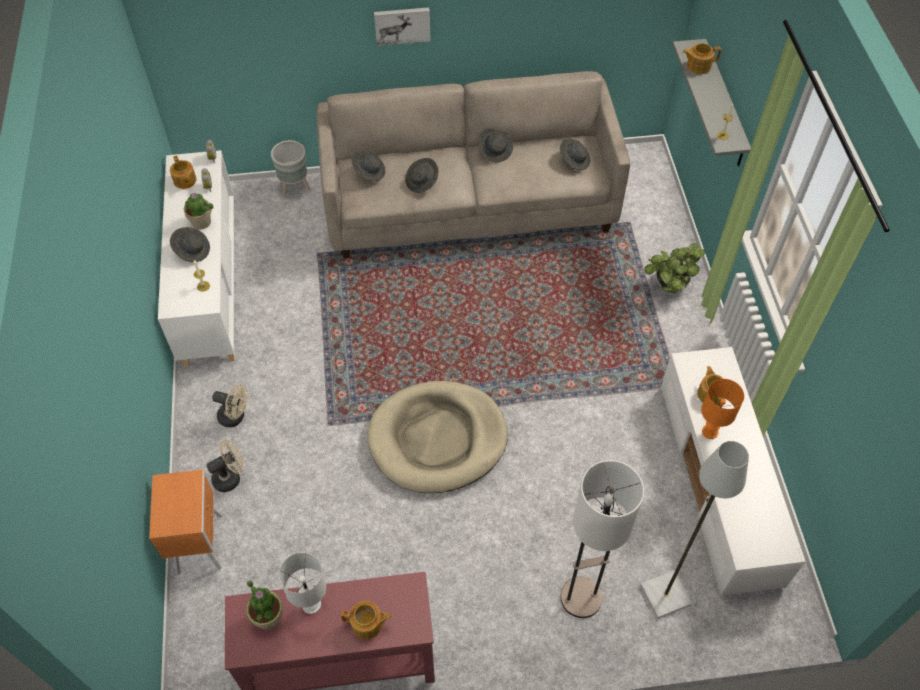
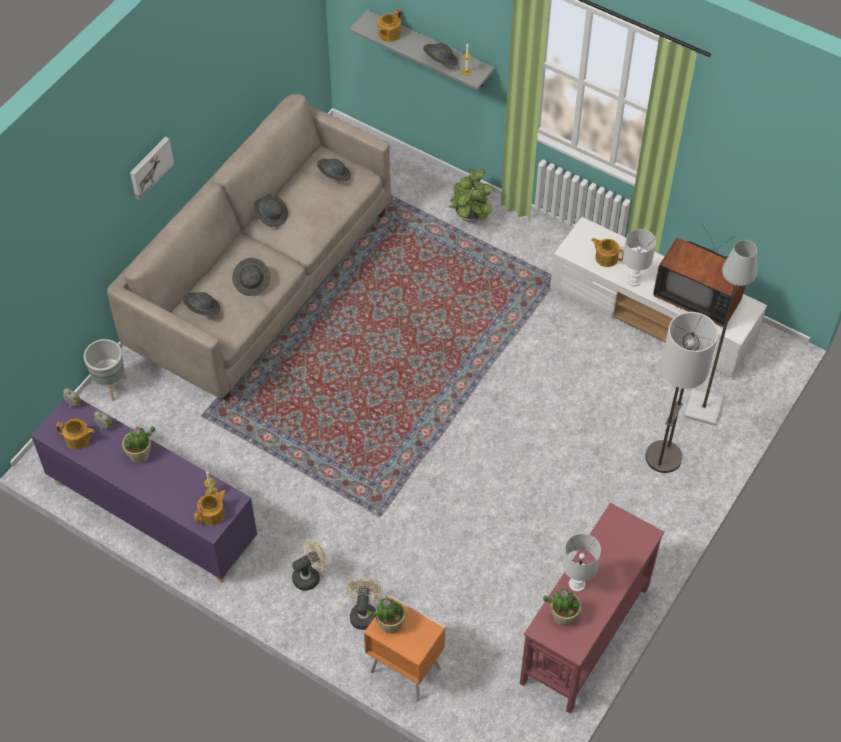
camera: 50 degrees left, 0 degrees up
white cabinet [158,150,234,367] -> purple cabinet [31,399,257,583]
grey hat [170,227,210,263] -> grey hat moved to [423,43,458,66]
teapot [341,601,392,639] -> teapot moved to [194,490,226,526]
beige dog bed [367,381,508,493] -> none
orange table lamp [701,379,744,439] -> white table lamp [623,229,656,286]
none -> potted plant [368,597,405,633]
none -> television [653,226,745,327]

